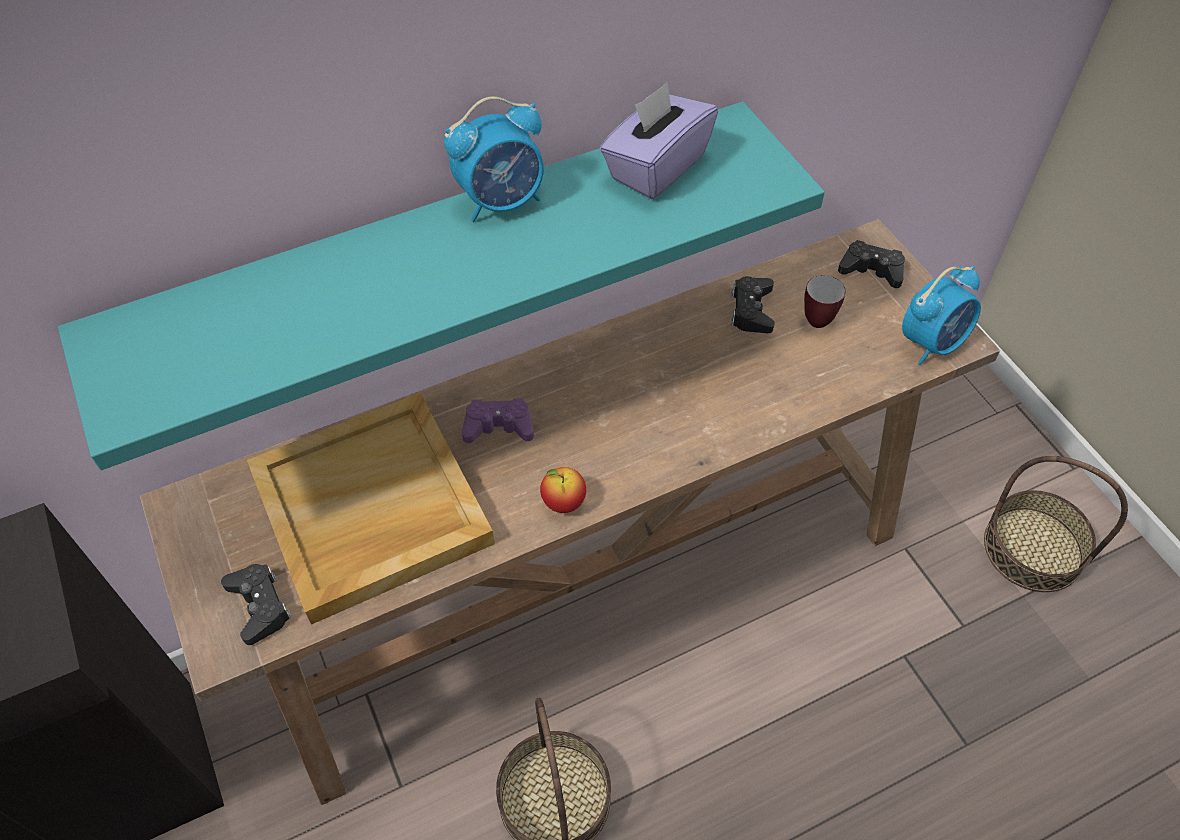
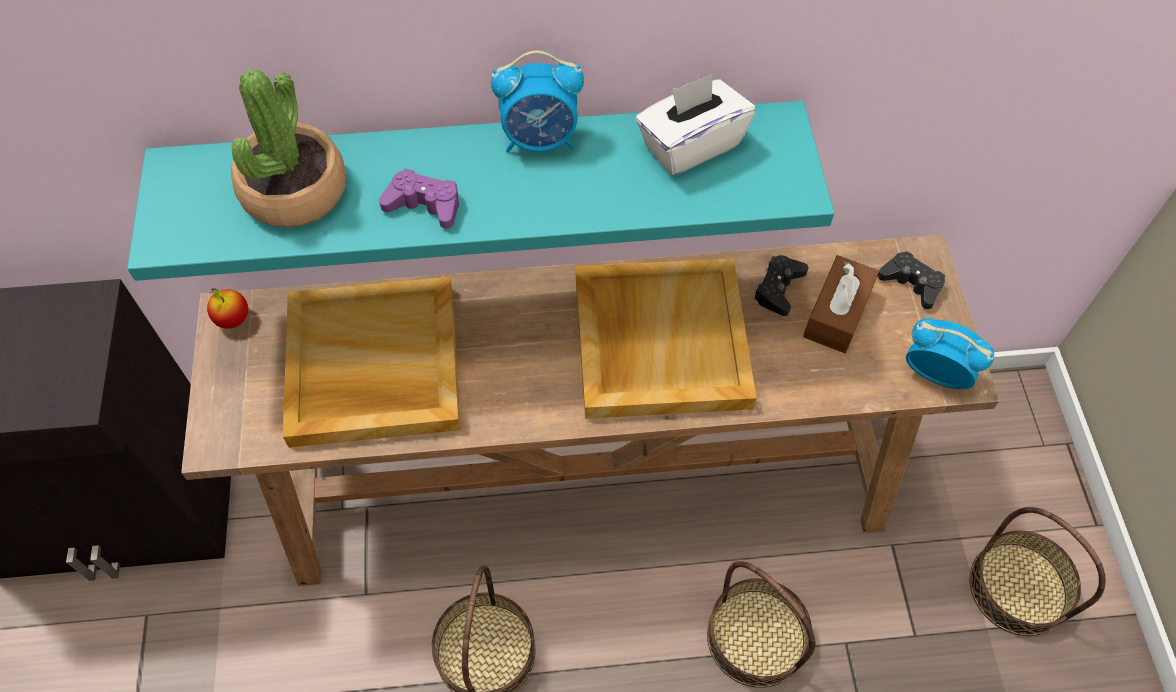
camera: 20 degrees right, 5 degrees up
black game controller [221,564,292,645] -> none
purple game controller [462,398,534,443] -> purple game controller moved to [379,168,459,229]
apple [540,467,586,513] -> apple moved to [207,288,248,329]
purple tissue box [600,82,718,199] -> white tissue box [636,74,756,176]
mug [804,275,846,328] -> brown tissue box [803,255,879,353]
alarm clock [902,266,981,365] -> alarm clock turned 135 degrees counterclockwise [906,318,994,389]
none -> potted plant [231,69,346,228]
none -> beige tray [575,258,756,419]
none -> basket [707,561,815,688]

